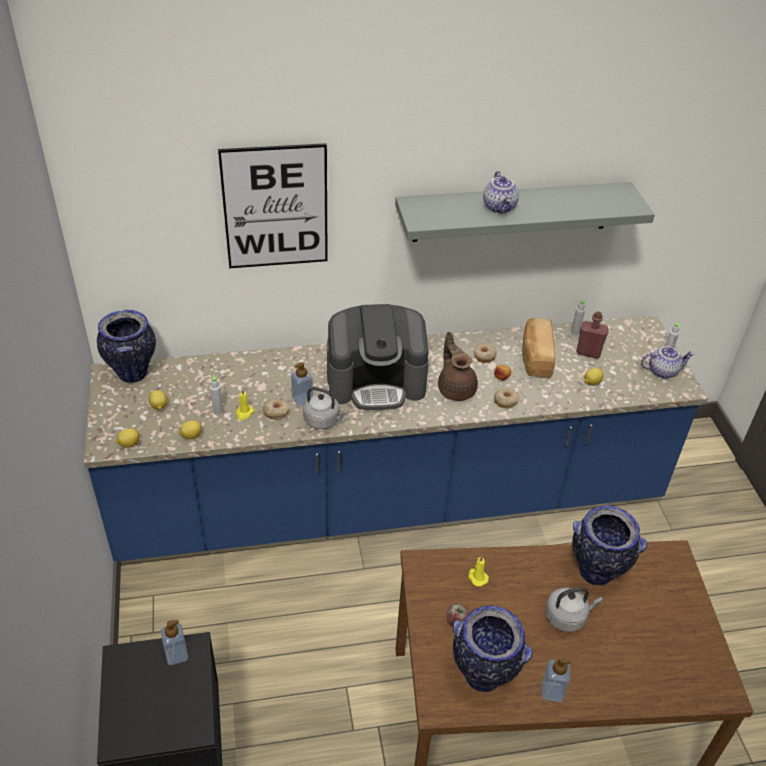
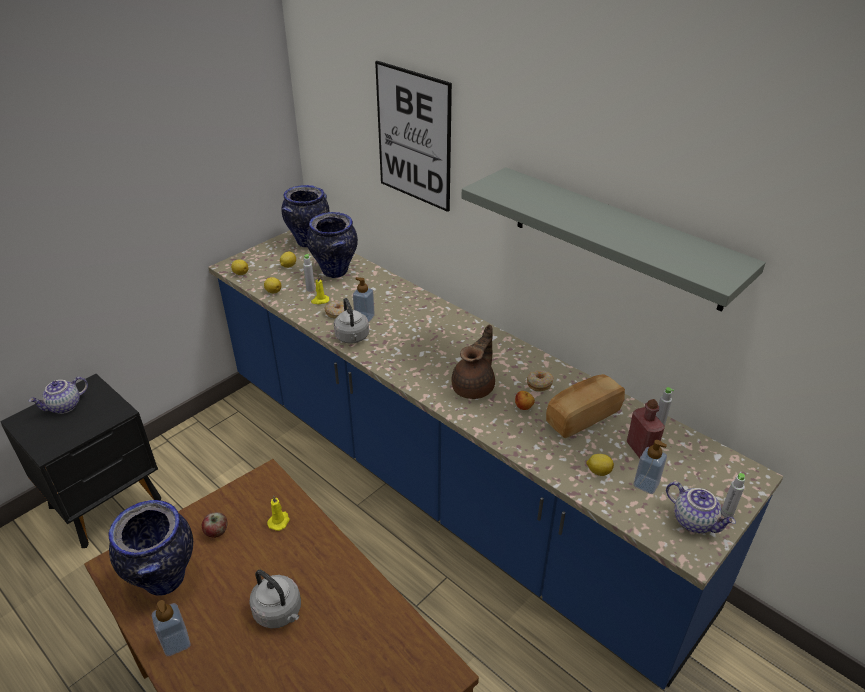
camera: 55 degrees right, 5 degrees down
soap dispenser [161,620,188,665] -> soap dispenser moved to [634,440,667,494]
coffee machine [327,304,429,410] -> none
teapot [483,171,519,214] -> teapot moved to [29,377,88,414]
donut [494,389,519,408] -> none
vase [572,505,647,586] -> vase moved to [307,212,358,278]

